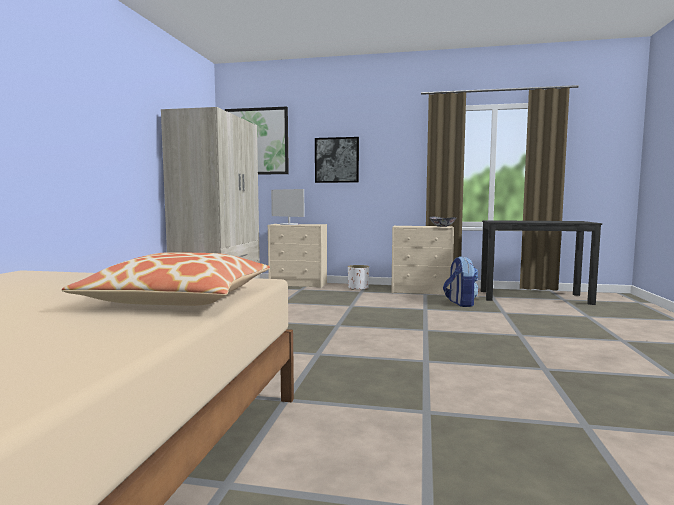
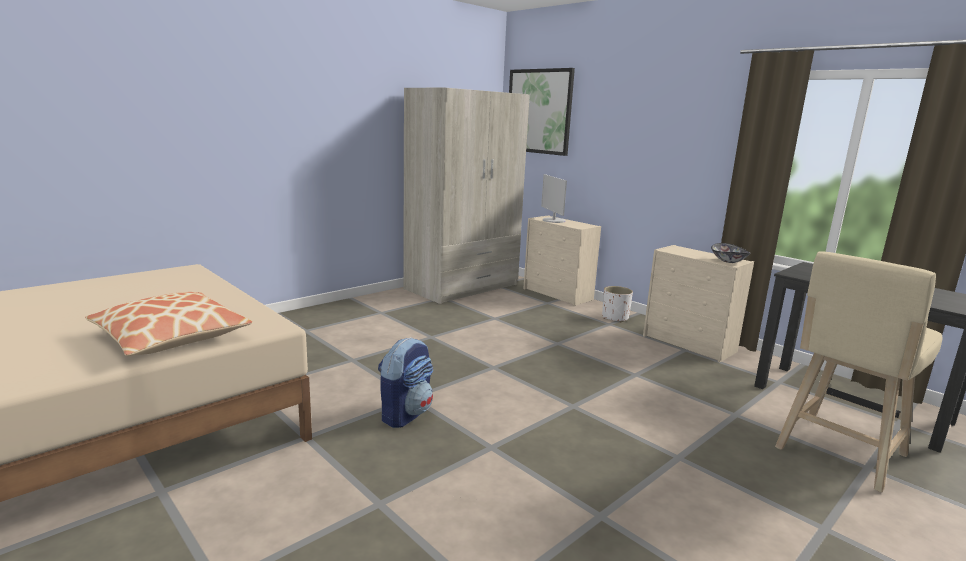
camera: 35 degrees right, 10 degrees up
picture [315,137,359,183] -> none
backpack [443,256,478,307] -> backpack moved to [378,337,433,428]
none -> beige stool [775,252,943,493]

